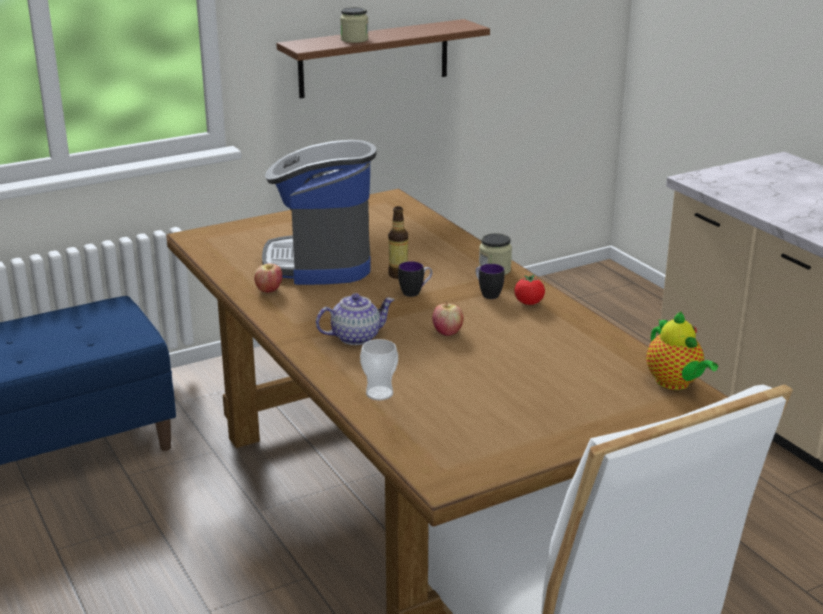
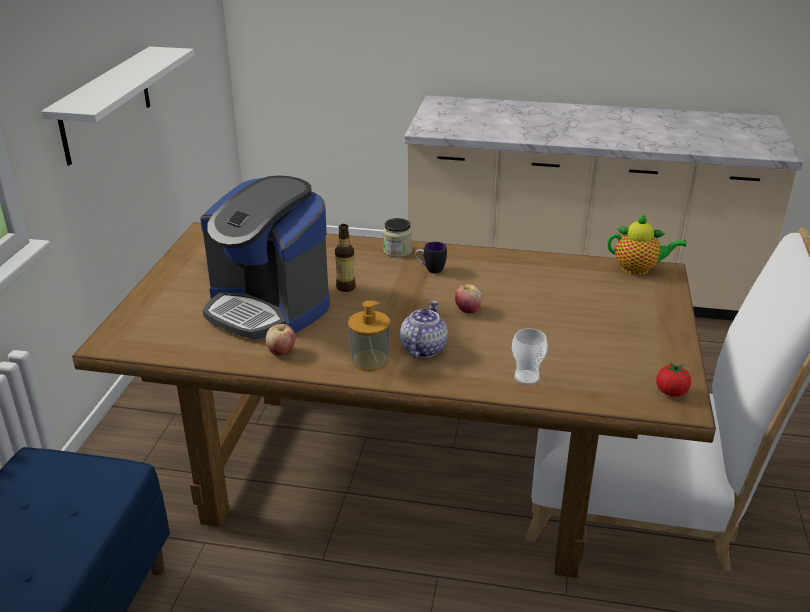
camera: 50 degrees left, 5 degrees up
brown shelf [276,19,490,98] -> white shelf [41,46,194,166]
jar [340,7,369,43] -> none
mug [398,261,432,297] -> none
tomato [514,275,545,305] -> tomato moved to [656,362,691,397]
none -> soap dispenser [348,301,390,371]

